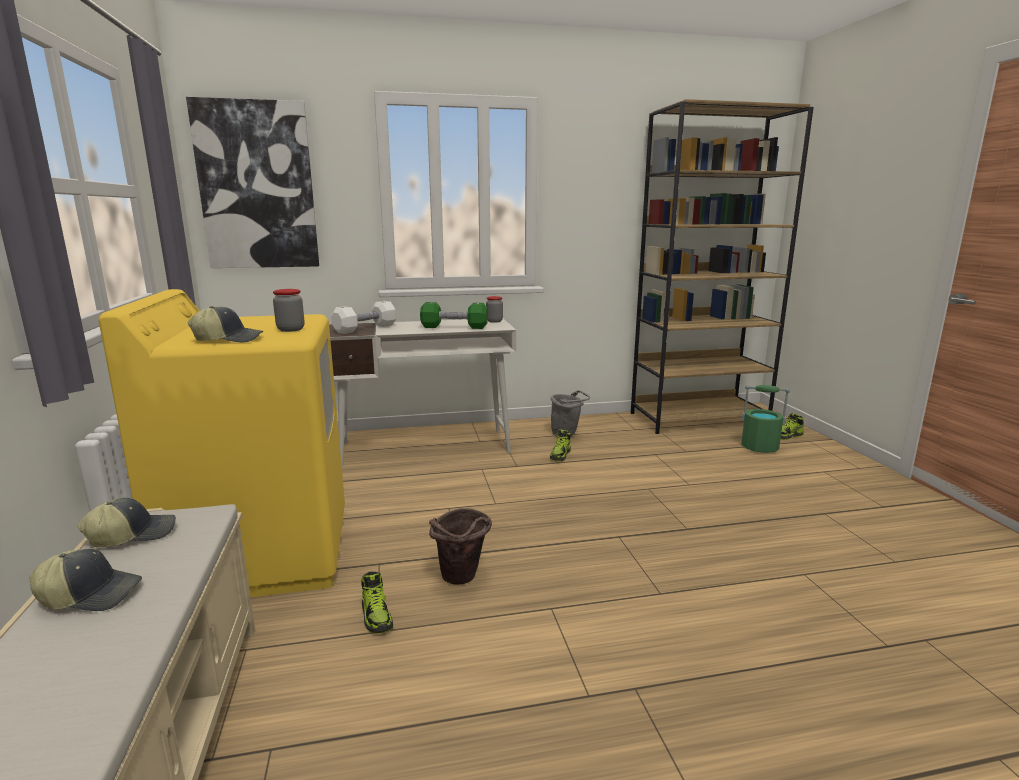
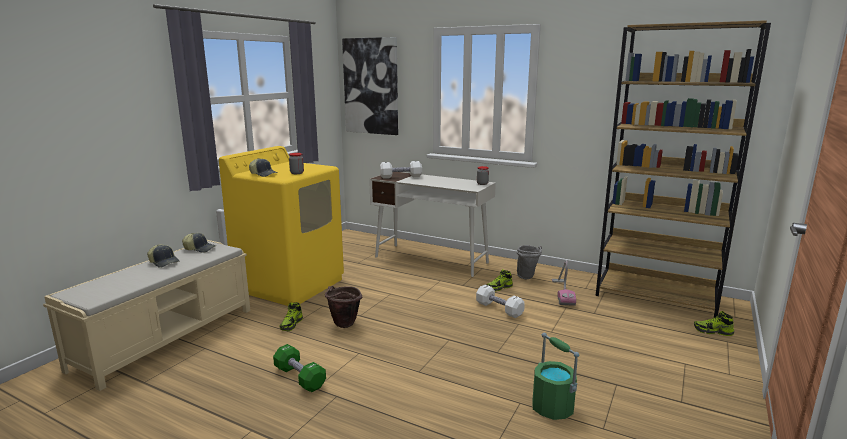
camera: 40 degrees right, 0 degrees up
green dumbbell [420,302,488,329] -> green dumbbell moved to [273,344,326,392]
green bucket [741,385,790,453] -> green bucket moved to [532,333,579,420]
none -> white dumbbell [476,284,525,318]
none -> vacuum cleaner [552,260,576,306]

